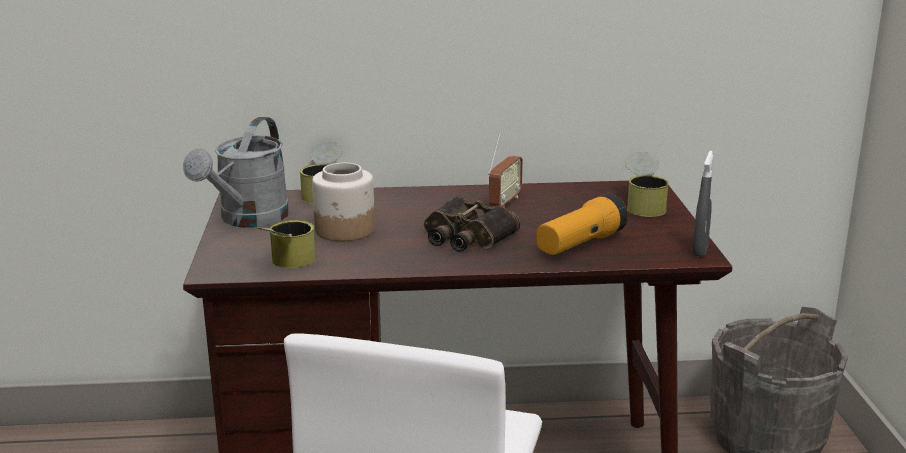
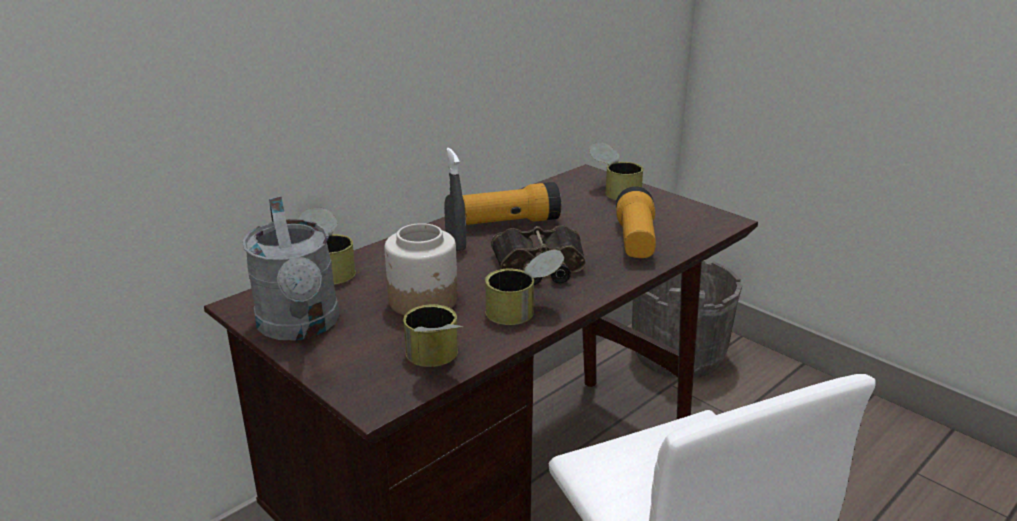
camera: 40 degrees left, 5 degrees up
radio [488,131,523,208] -> flashlight [462,182,561,225]
grey spray bottle [692,151,713,257] -> grey spray bottle moved to [444,148,466,251]
none -> can [485,250,564,325]

